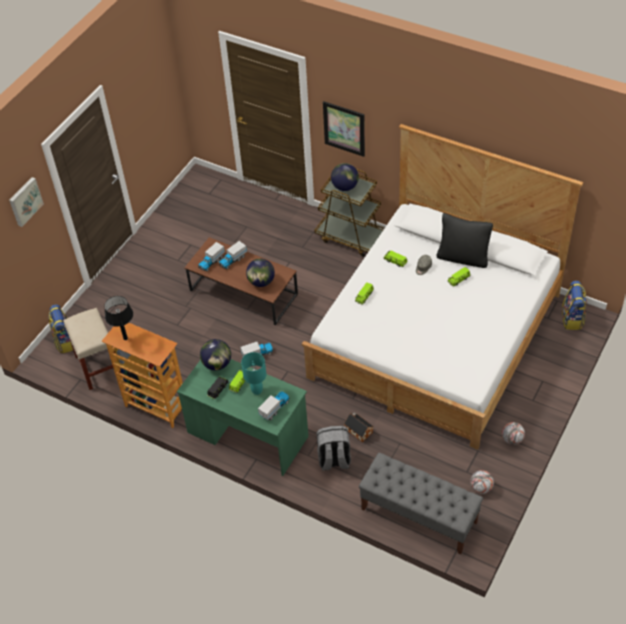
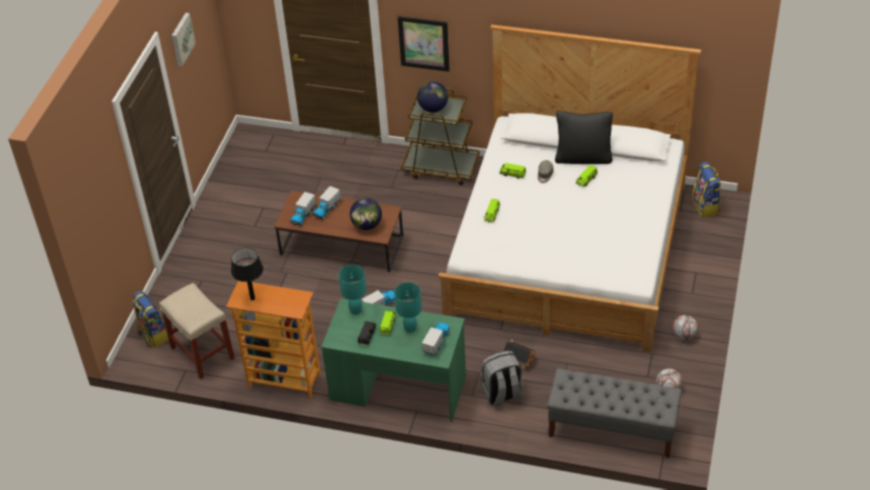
camera: 15 degrees left, 5 degrees down
picture [9,177,44,227] -> picture moved to [172,13,196,66]
globe [200,339,231,370] -> turquoise table lamp [339,265,366,315]

